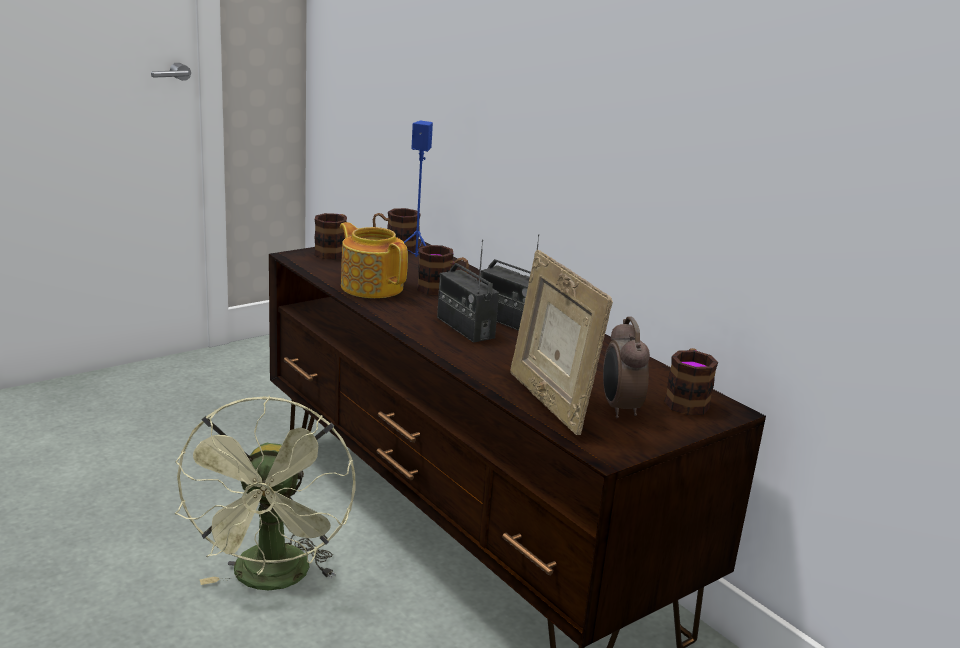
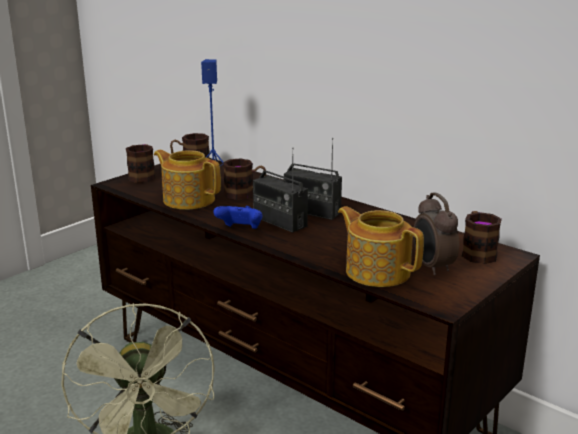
camera: 10 degrees left, 0 degrees up
picture frame [510,250,613,435] -> teapot [338,206,424,287]
none -> blue game controller [213,206,262,229]

